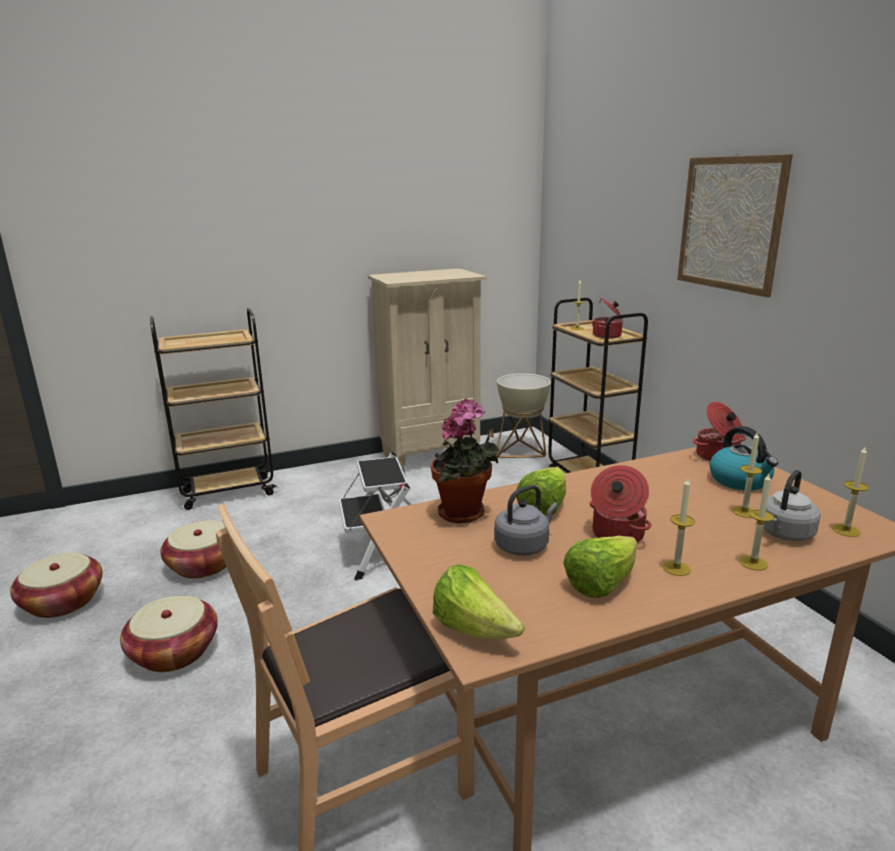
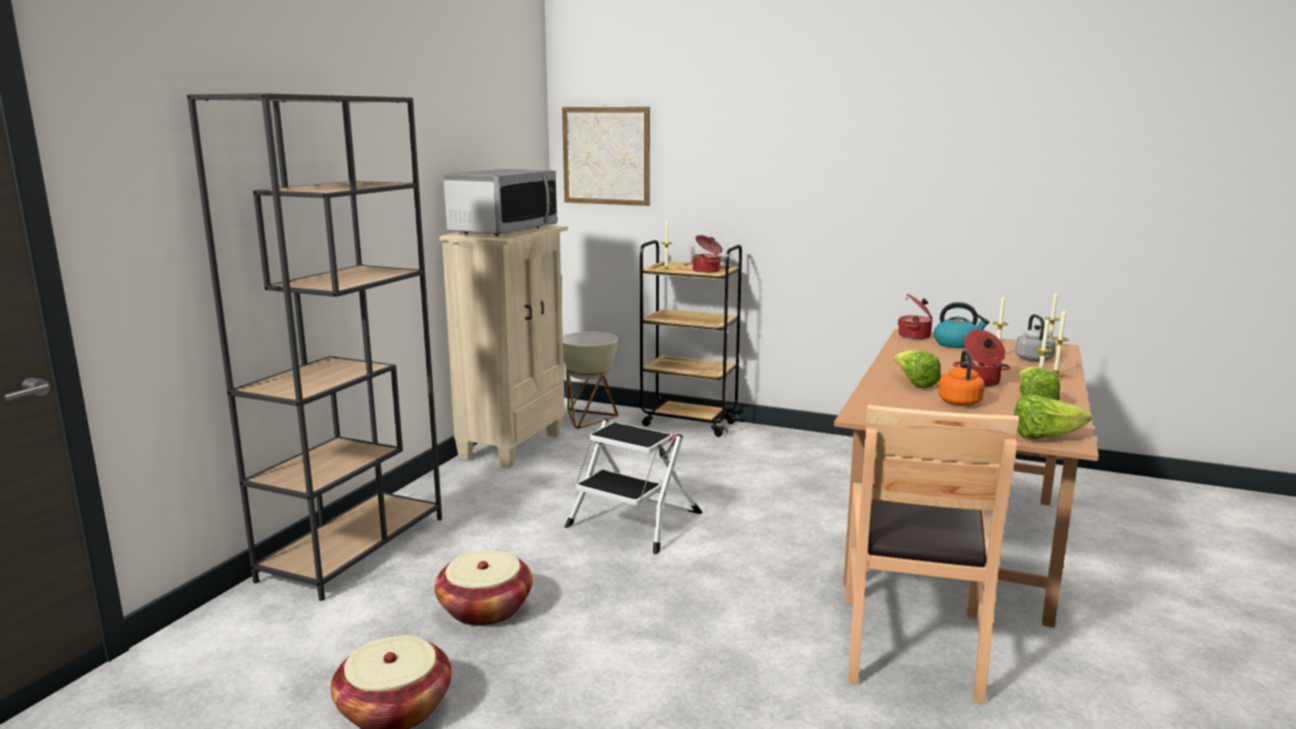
camera: 45 degrees left, 5 degrees down
basket [120,596,218,672] -> none
brown cart [150,308,279,510] -> bookcase [187,93,442,601]
potted plant [431,399,499,523] -> none
grey kettle [494,485,558,556] -> orange kettle [939,350,985,406]
picture [677,153,793,297] -> picture moved to [562,107,650,206]
none -> microwave [443,169,557,236]

